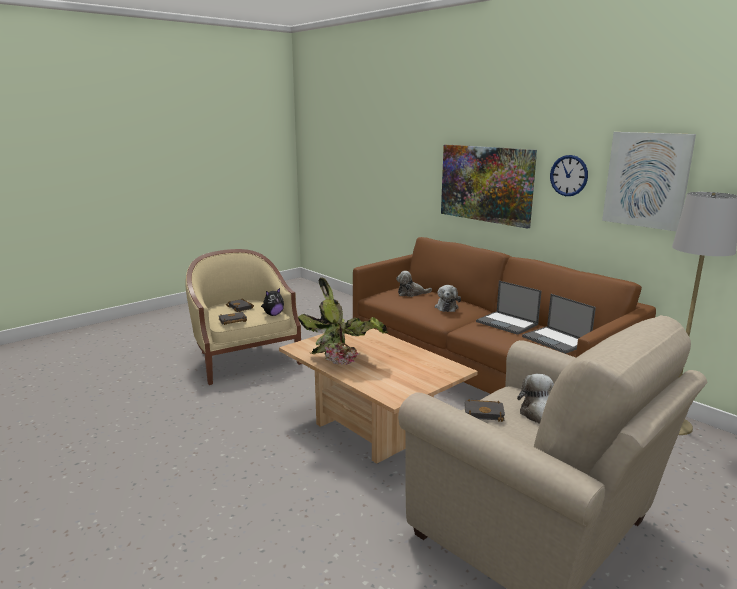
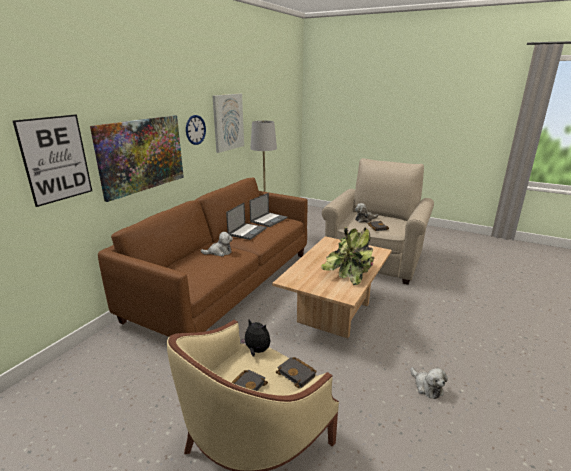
camera: 110 degrees left, 5 degrees up
plush toy [396,271,432,297] -> plush toy moved to [411,367,448,399]
none -> picture [13,114,92,207]

